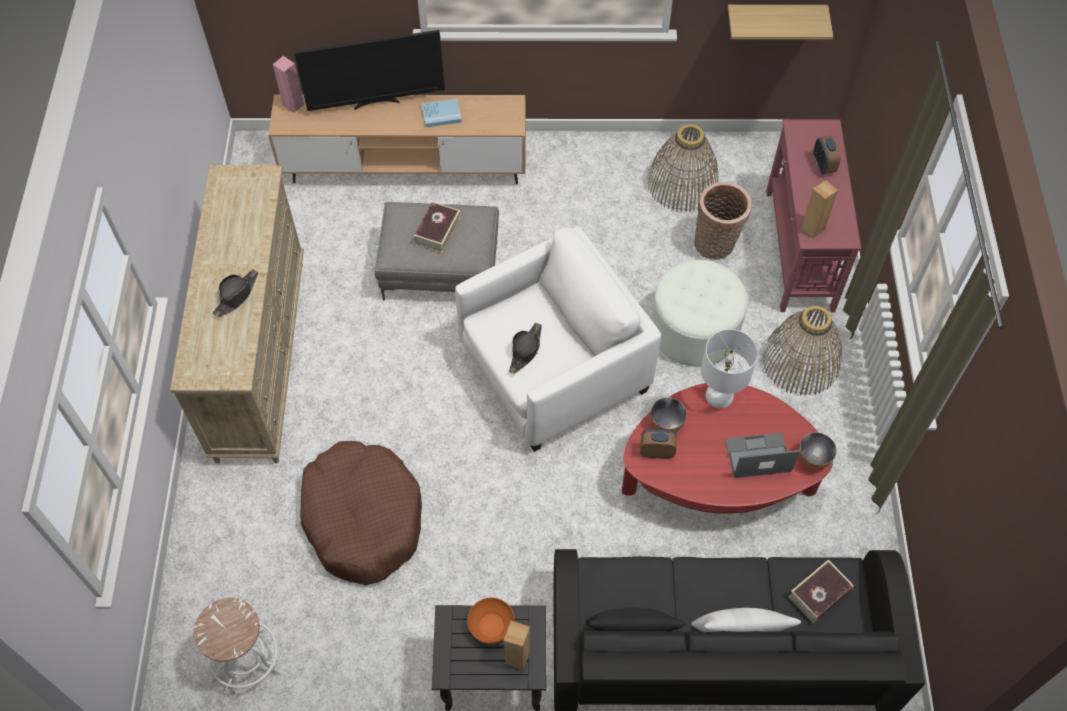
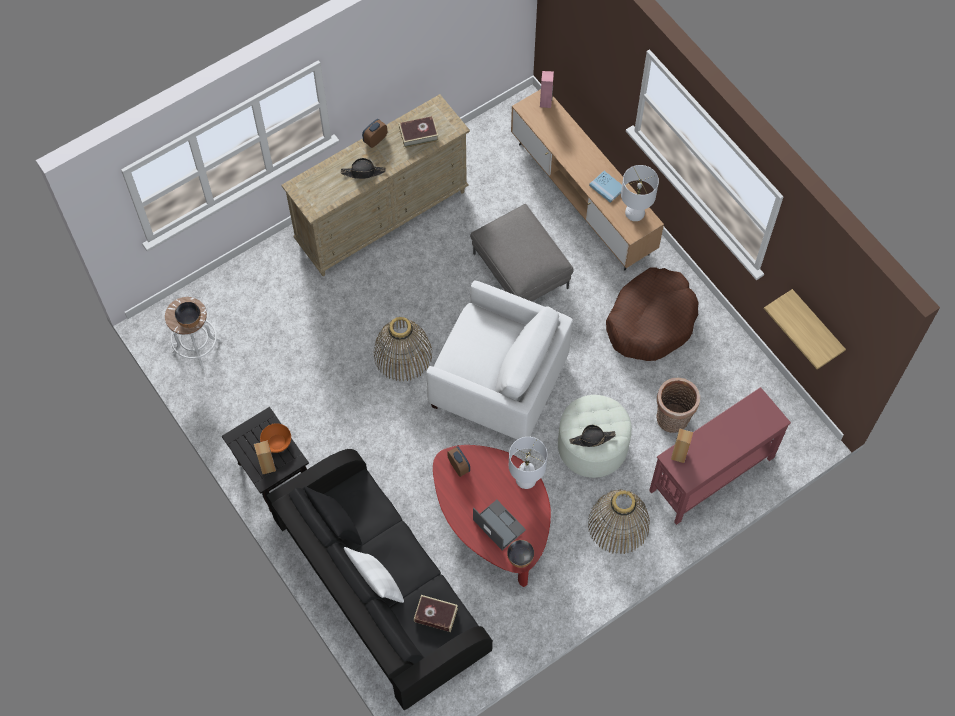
camera: 55 degrees right, 5 degrees up
television [294,30,445,111] -> none
brown dog bed [300,441,422,586] -> brown dog bed moved to [606,267,699,361]
book [414,202,461,253] -> book moved to [399,116,438,148]
black hat [509,323,542,373] -> black hat moved to [570,425,616,447]
basket [647,124,719,212] -> basket moved to [373,317,432,381]
bowl [651,397,687,433] -> bowl moved to [175,302,201,328]
alarm clock [813,136,841,174] -> alarm clock moved to [362,119,387,148]
none -> white table lamp [621,165,659,221]

